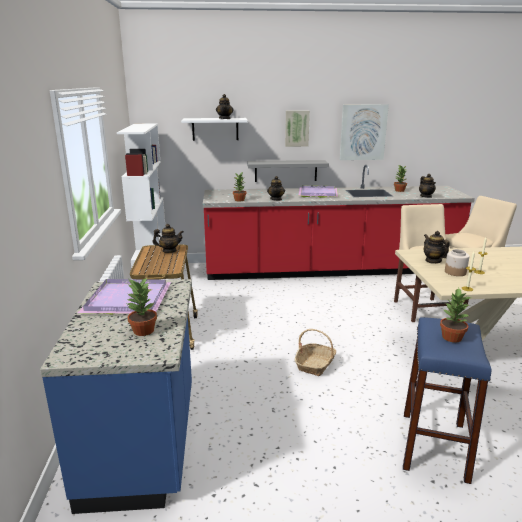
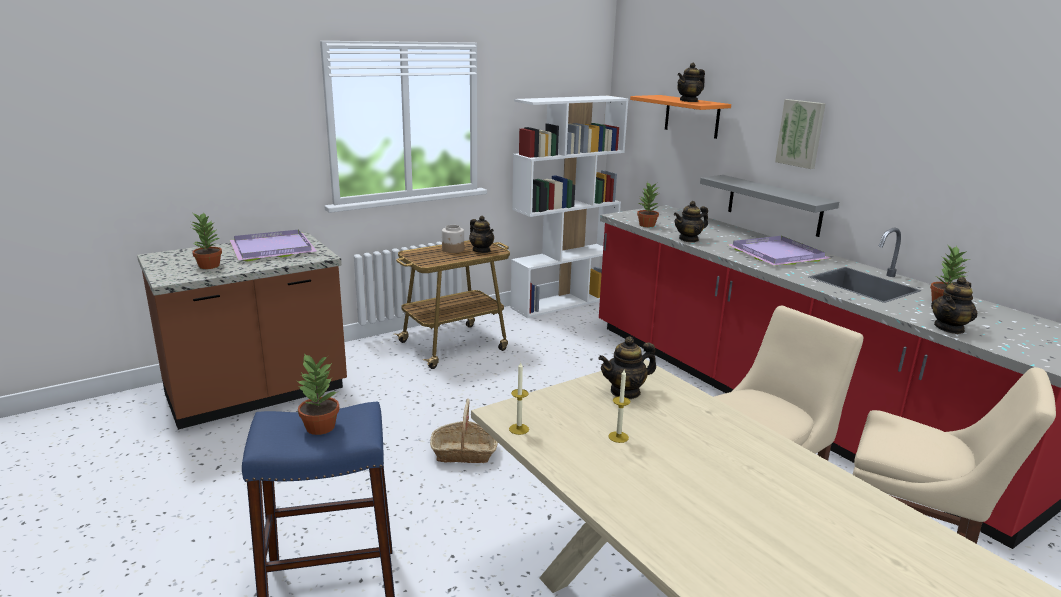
camera: 60 degrees right, 0 degrees up
blue counter [40,279,192,514] -> brown counter [137,232,347,430]
white shelf [181,118,247,141] -> orange shelf [630,95,731,139]
picture [340,104,389,160] -> none
teapot [424,231,449,264] -> teapot turned 150 degrees counterclockwise [599,336,656,399]
jar [445,249,470,276] -> jar moved to [442,225,464,253]

